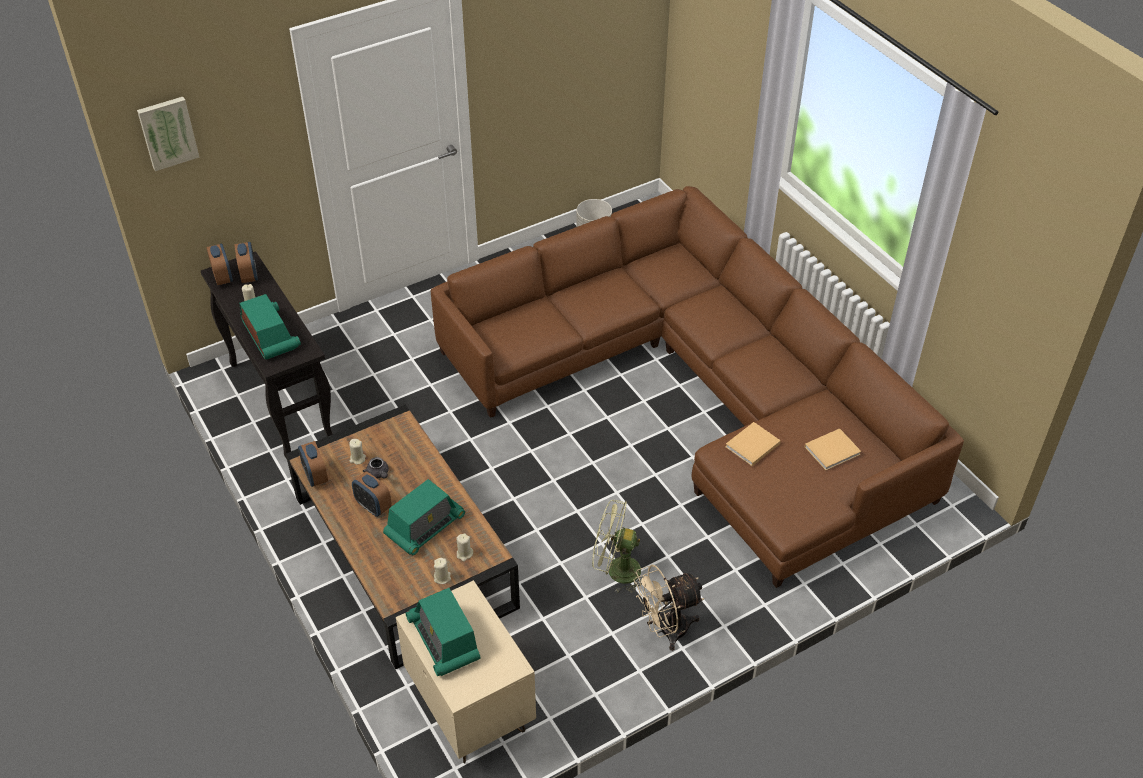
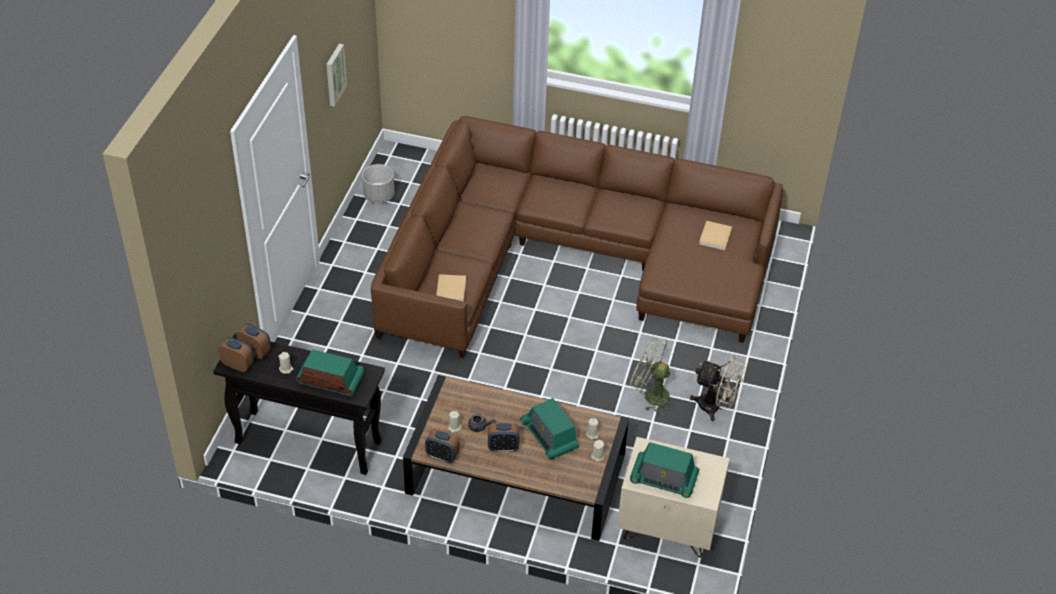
camera: 45 degrees left, 0 degrees up
picture [137,97,199,171] -> picture moved to [326,44,347,107]
radio [383,479,465,555] -> radio turned 150 degrees clockwise [520,398,579,459]
green fan [592,500,643,593] -> green fan turned 60 degrees clockwise [630,338,674,413]
beige fan [634,564,704,651] -> beige fan turned 90 degrees counterclockwise [690,356,746,421]
beige book [726,422,781,466] -> beige book moved to [436,274,466,302]

